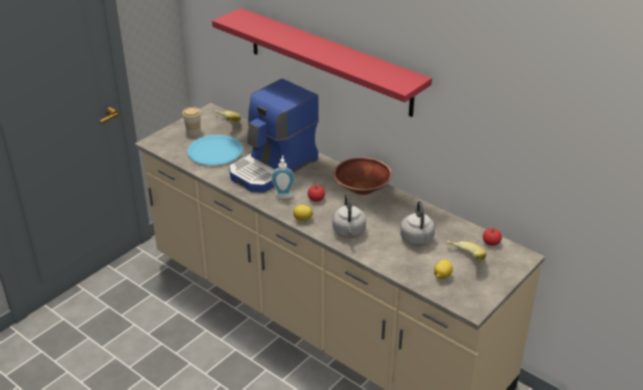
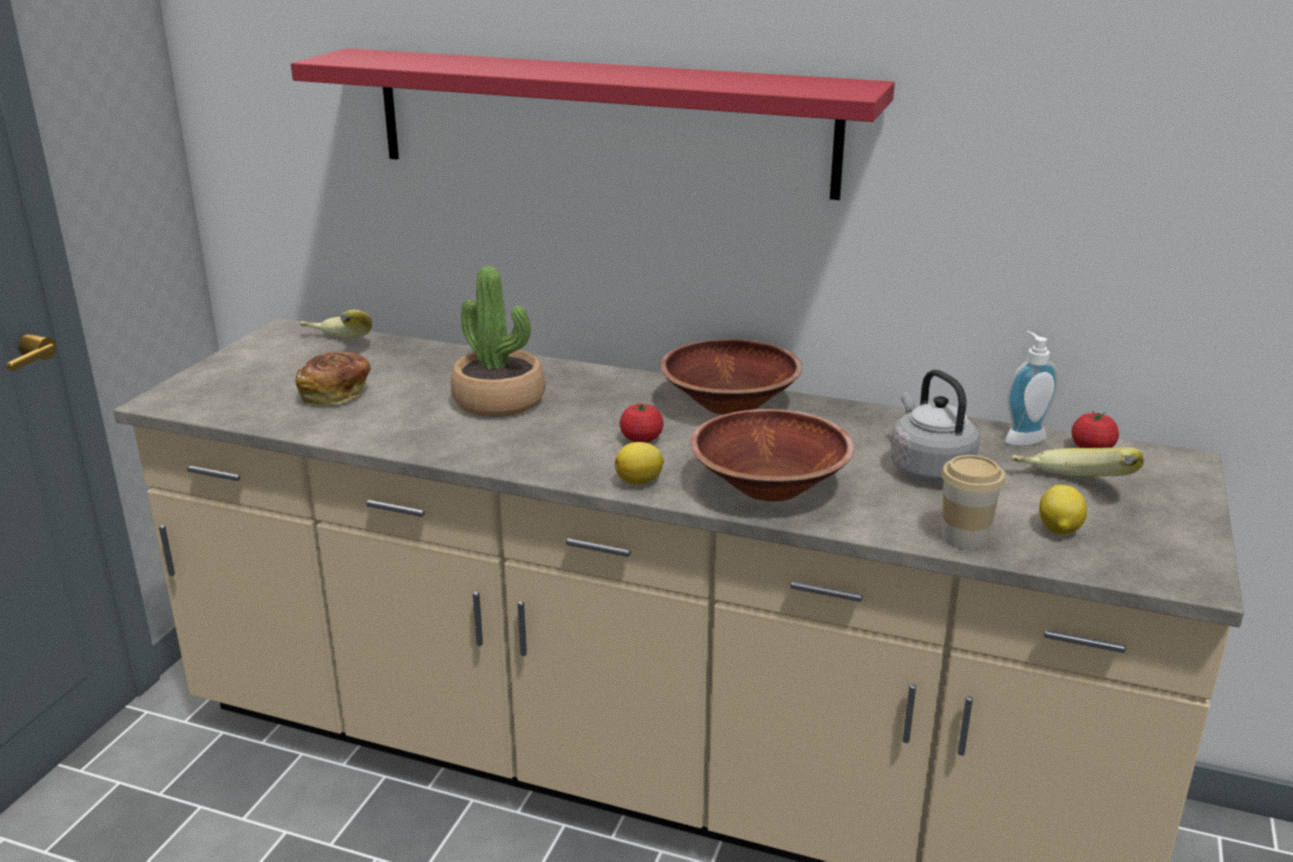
camera: 20 degrees left, 10 degrees down
cup [182,107,201,136] -> cup moved to [941,455,1005,550]
blue plate [187,135,243,165] -> bread [296,351,371,405]
coffee machine [229,79,319,193] -> potted plant [451,266,546,417]
soap dispenser [271,155,295,199] -> soap dispenser moved to [1005,331,1059,446]
grey kettle [332,193,366,238] -> brown bowl [691,409,854,501]

